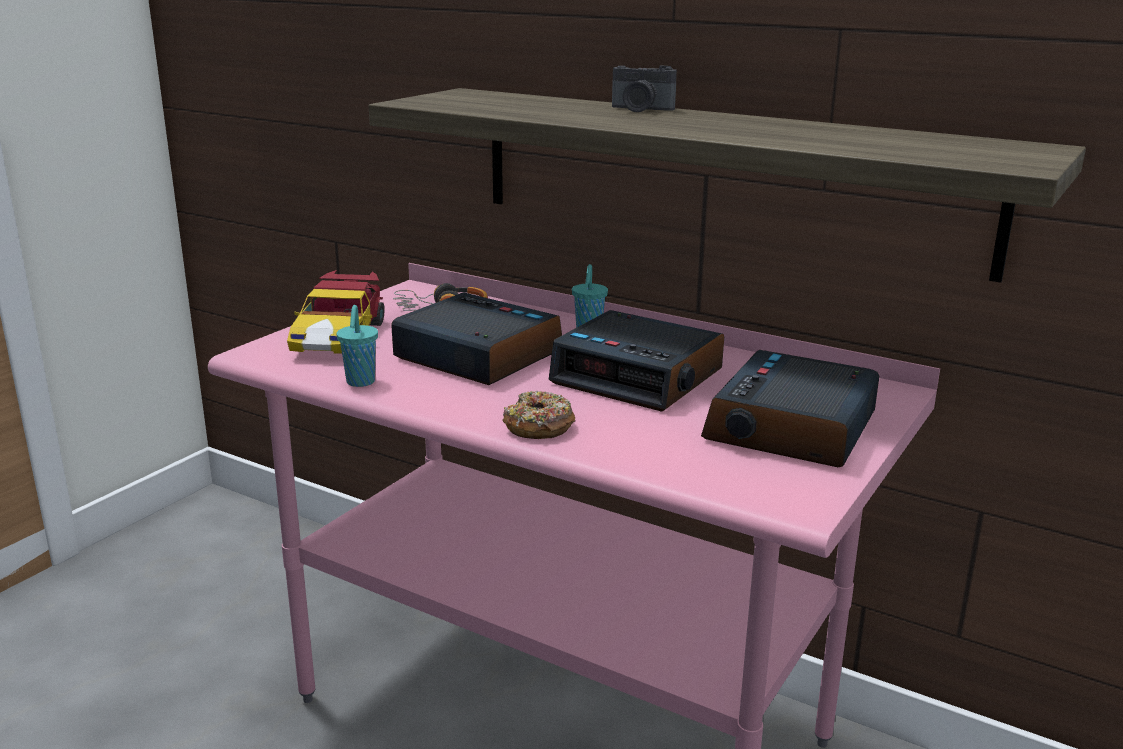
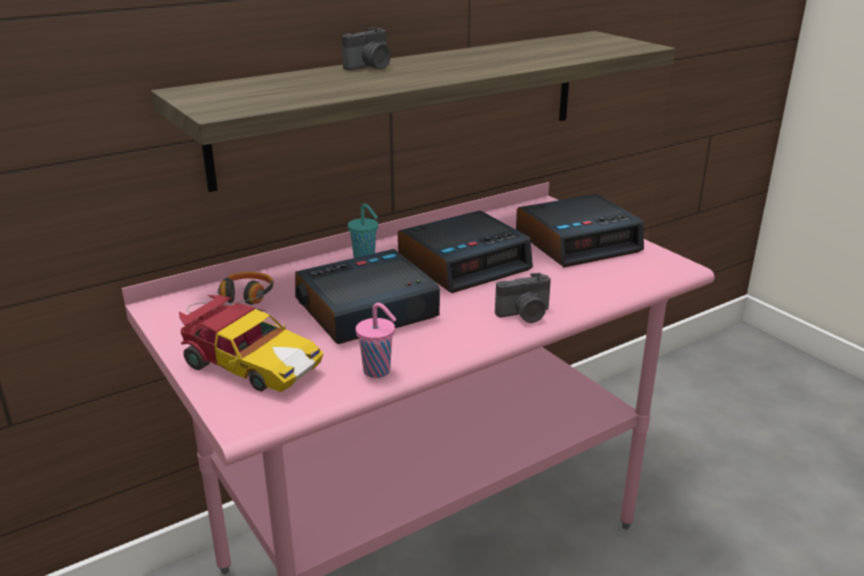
camera: 65 degrees left, 5 degrees up
turquoise cup [336,305,378,387] -> pink cup [356,303,397,378]
donut [502,391,575,439] -> camera [495,273,551,323]
alarm clock [701,350,879,467] -> alarm clock turned 75 degrees counterclockwise [516,194,644,267]

